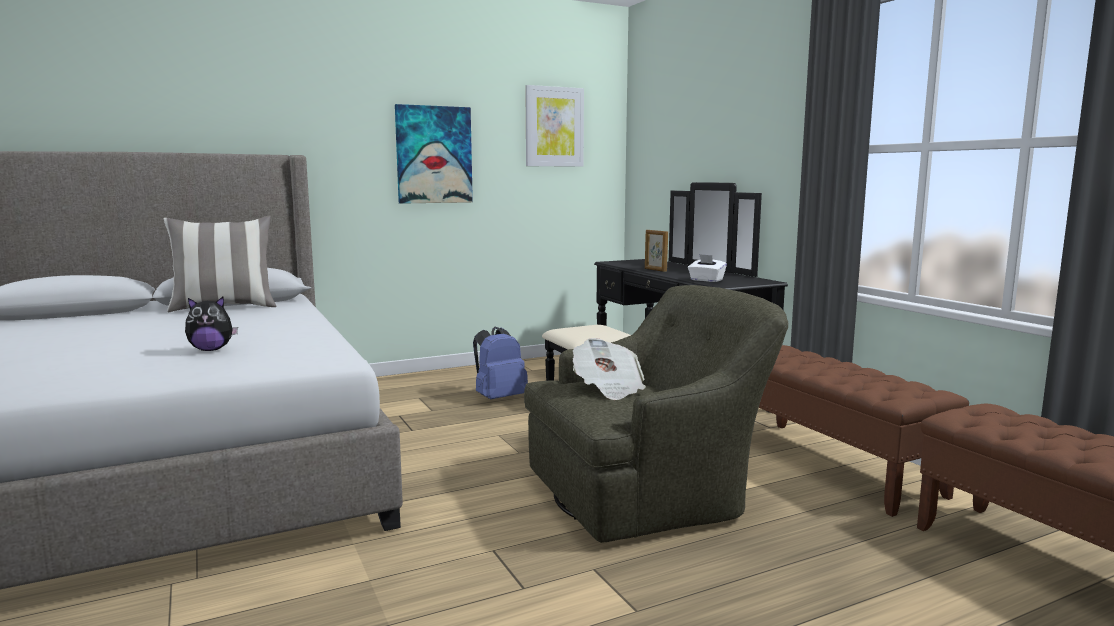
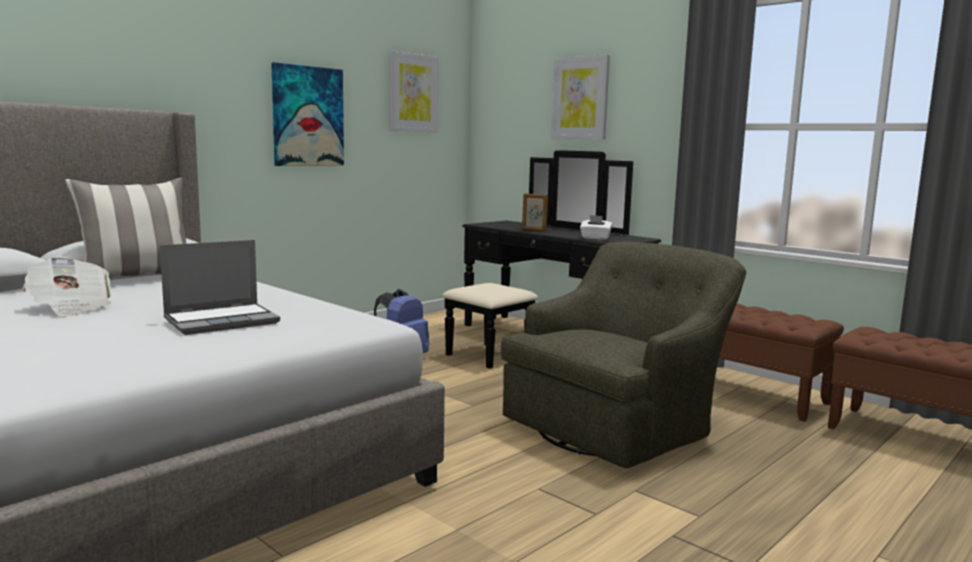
camera: 20 degrees left, 0 degrees up
plush toy [185,297,238,351] -> laptop [160,240,280,335]
newspaper [573,338,646,400] -> newspaper moved to [23,256,112,317]
none -> picture [551,54,610,139]

